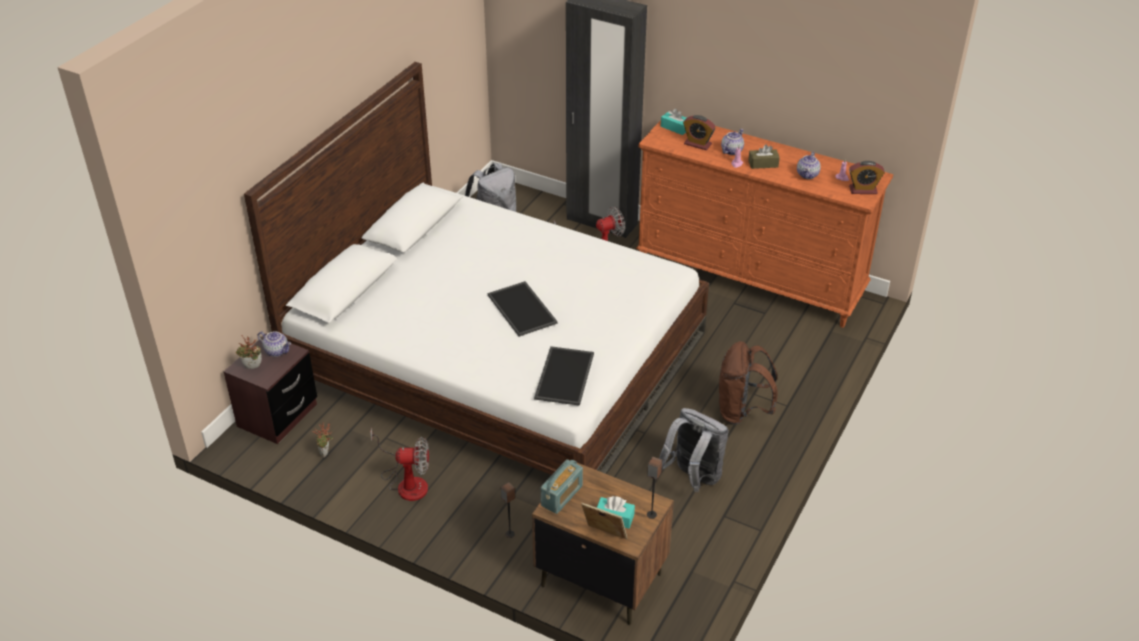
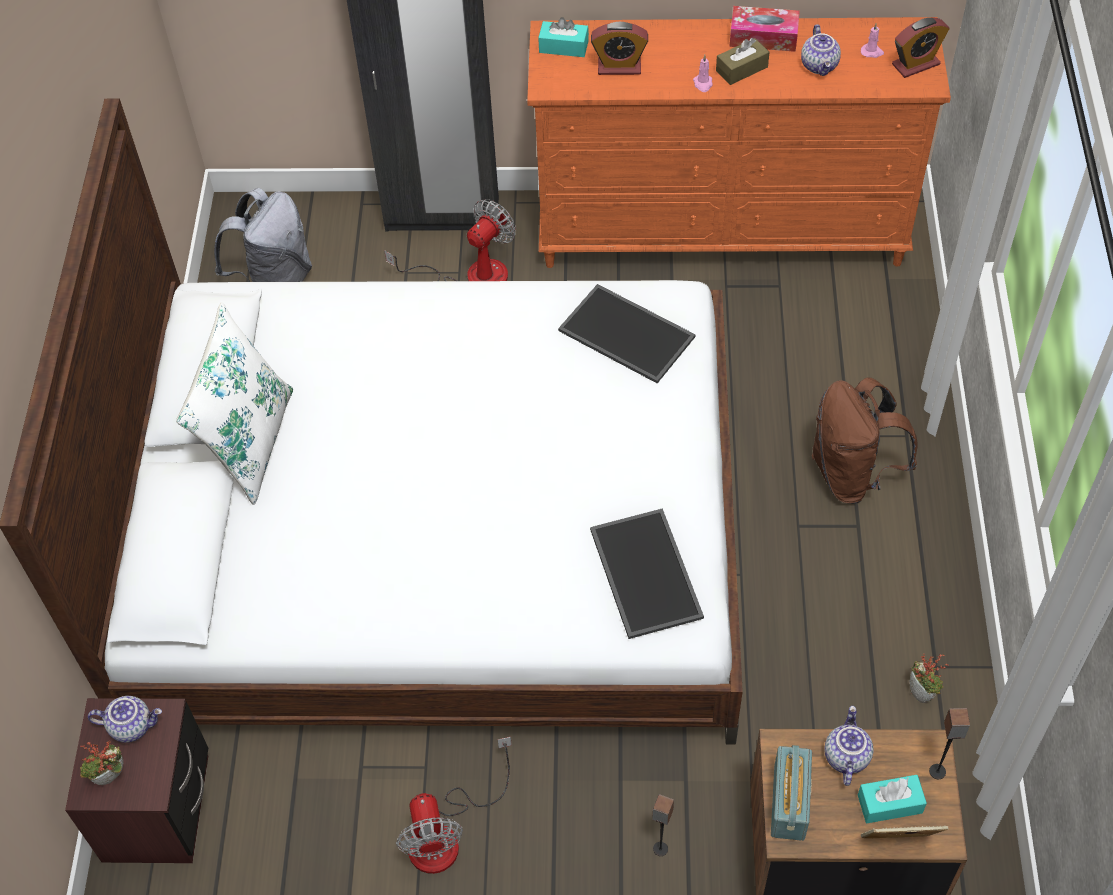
camera: 25 degrees left, 15 degrees up
potted plant [312,422,333,458] -> potted plant moved to [909,653,949,703]
fan [370,428,429,501] -> fan turned 105 degrees clockwise [396,737,512,874]
tray [488,281,558,337] -> tray moved to [558,284,695,383]
grey backpack [659,408,729,492] -> none
teapot [721,129,744,155] -> teapot moved to [825,706,874,786]
none -> white pillow [176,302,293,505]
none -> tissue box [729,6,800,52]

